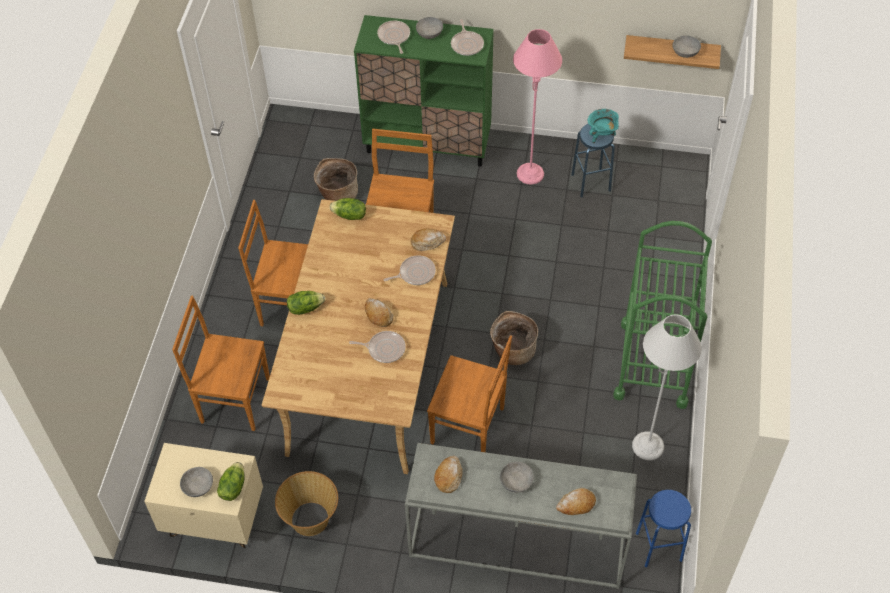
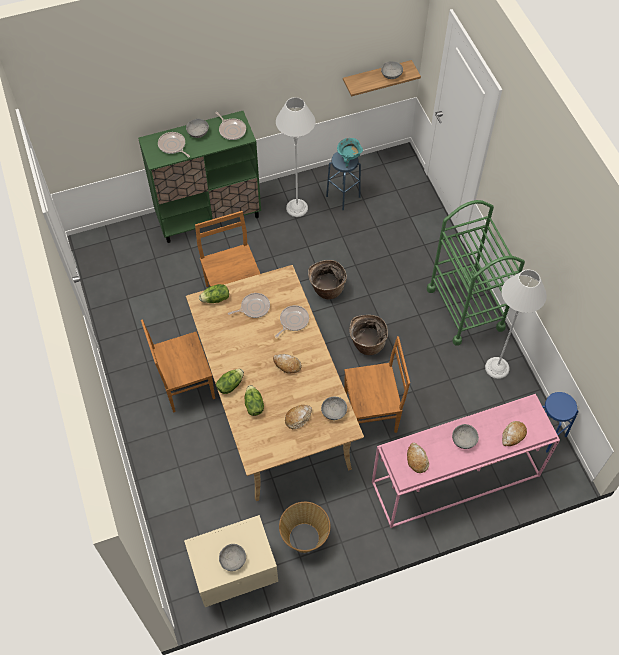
camera: 30 degrees left, 5 degrees up
brown chair [172,295,270,431] -> none
lettuce [217,462,245,501] -> lettuce moved to [245,385,264,416]
basket [314,158,358,201] -> basket moved to [308,260,347,300]
frying pan [349,331,406,363] -> frying pan moved to [228,293,270,318]
grey console table [405,443,637,589] -> pink console table [372,394,560,528]
bread [411,229,446,251] -> bread moved to [285,405,312,429]
pink floor lamp [513,29,562,185] -> grey floor lamp [276,97,315,217]
none -> grey bowl [321,396,347,420]

